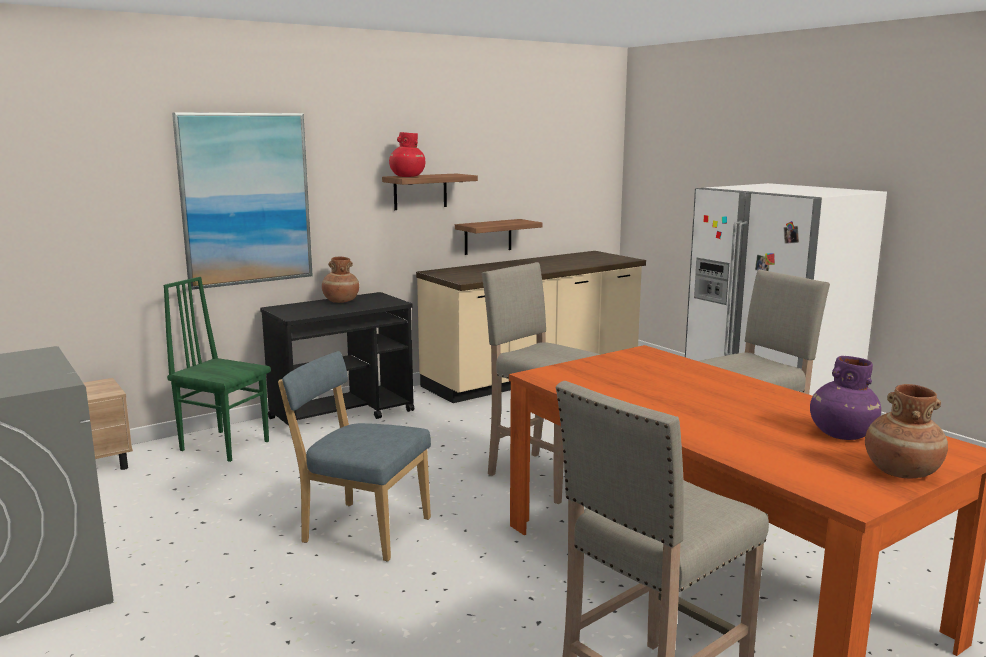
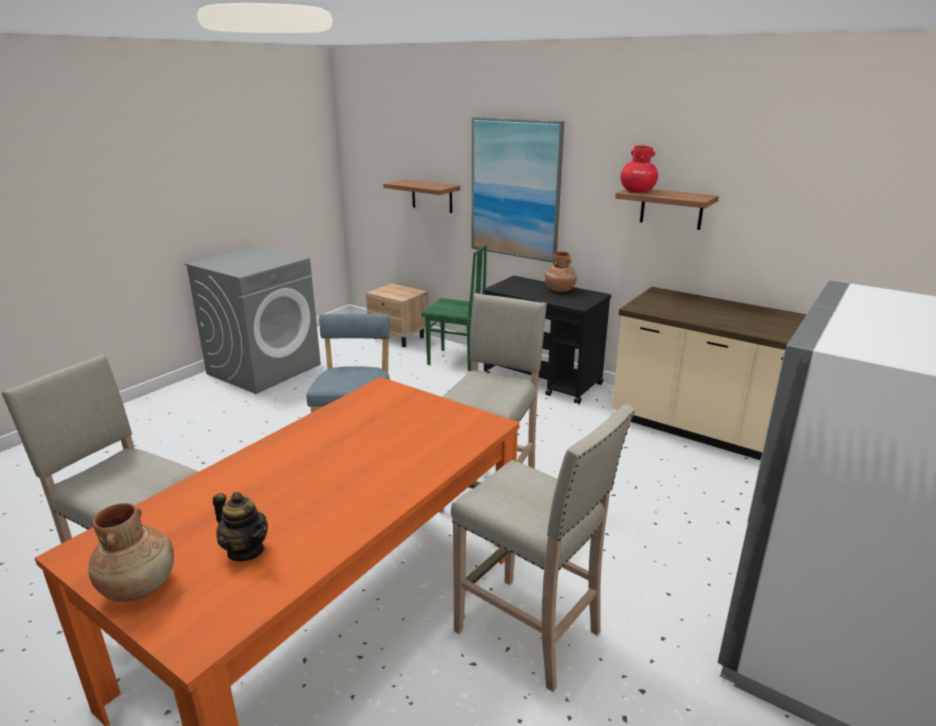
camera: 70 degrees right, 10 degrees up
green chair [164,277,271,462] -> green chair turned 105 degrees clockwise [421,245,487,371]
shelf [455,219,543,255] -> shelf moved to [383,179,460,213]
purple vase [810,356,881,440] -> teapot [213,492,268,561]

